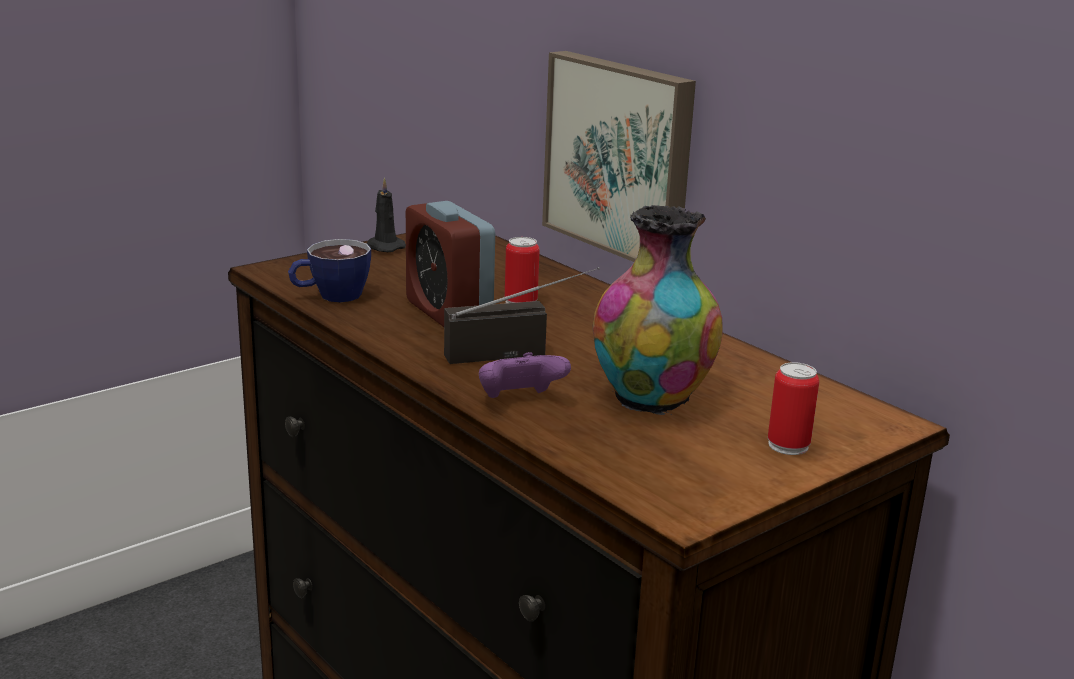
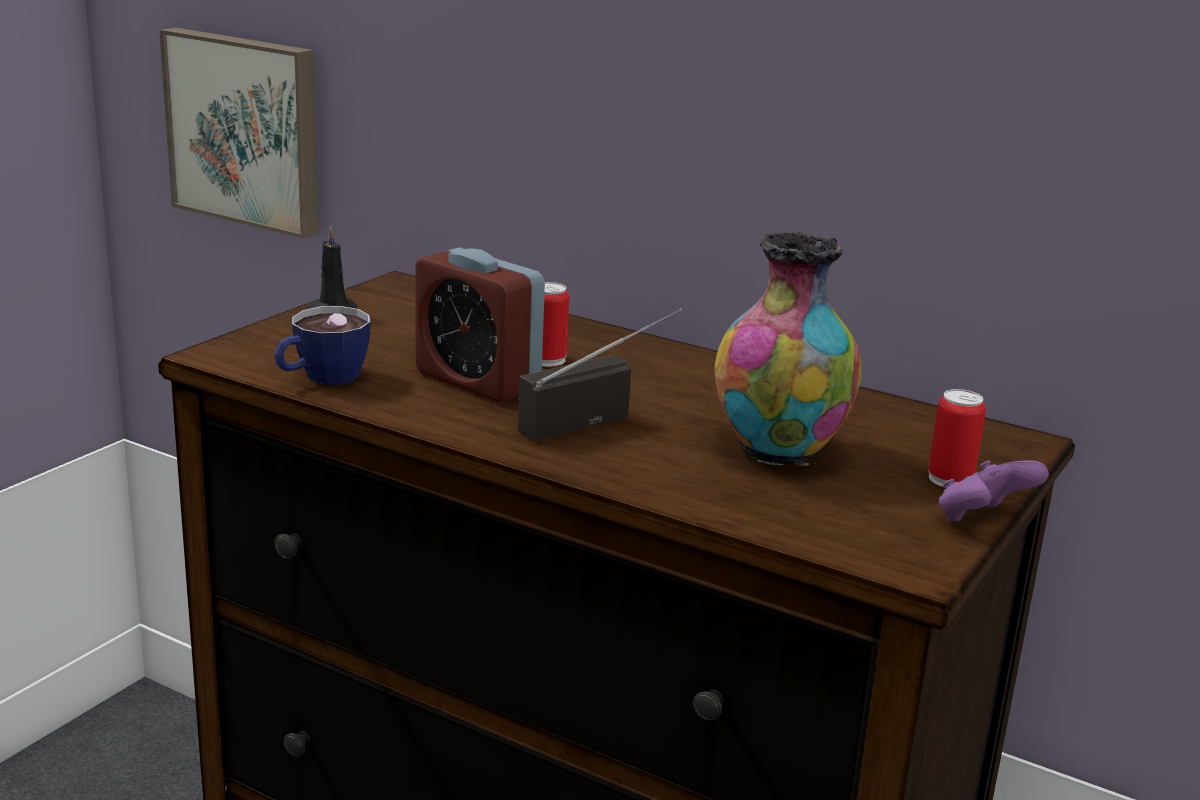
camera: 20 degrees left, 0 degrees up
purple game controller [479,352,571,398] -> purple game controller moved to [939,460,1049,522]
picture [542,51,696,262] -> picture moved to [159,28,319,239]

